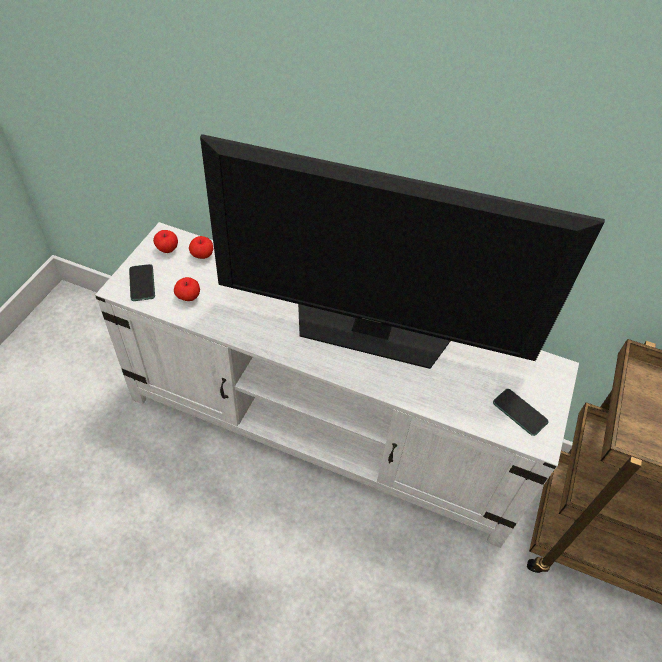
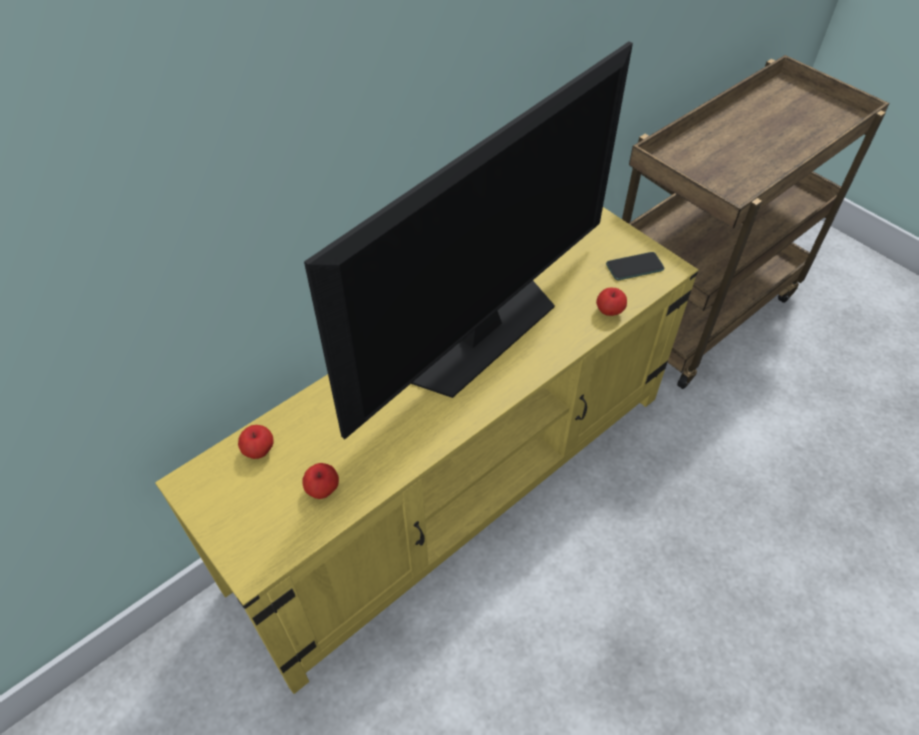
camera: 60 degrees left, 0 degrees up
white tv stand [95,222,579,548] -> yellow tv stand [155,207,698,694]
phone [129,264,155,301] -> none
apple [153,230,178,253] -> apple moved to [596,288,627,316]

